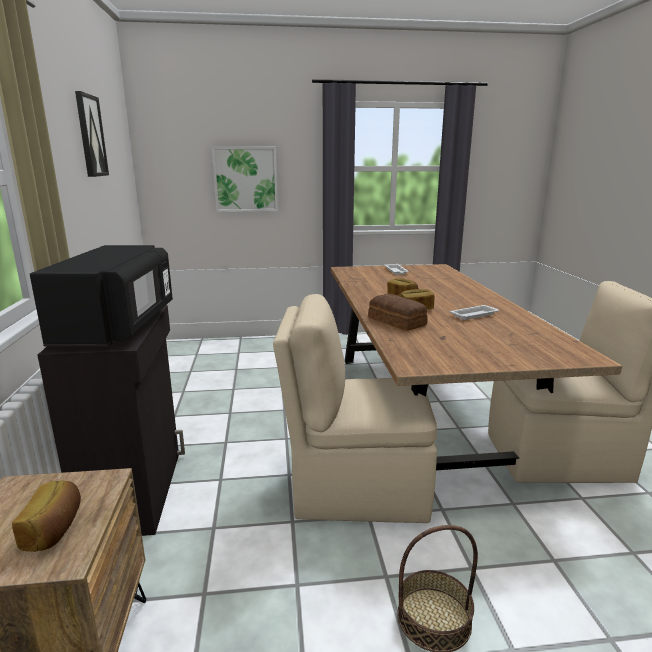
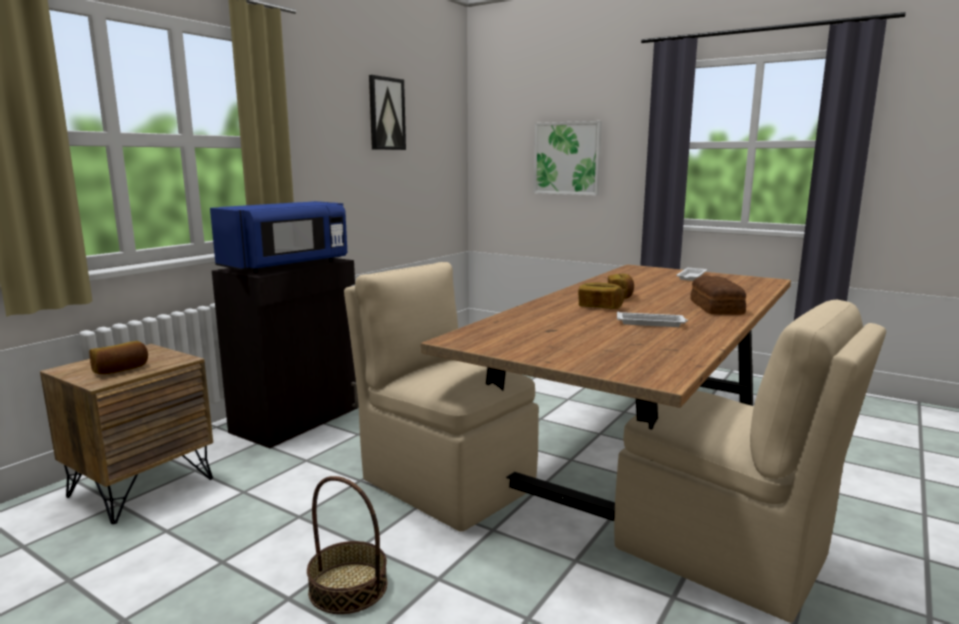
camera: 40 degrees right, 5 degrees down
black microwave [30,245,173,347] -> blue microwave [210,201,347,273]
bread [368,294,428,331] -> bread moved to [690,276,746,315]

